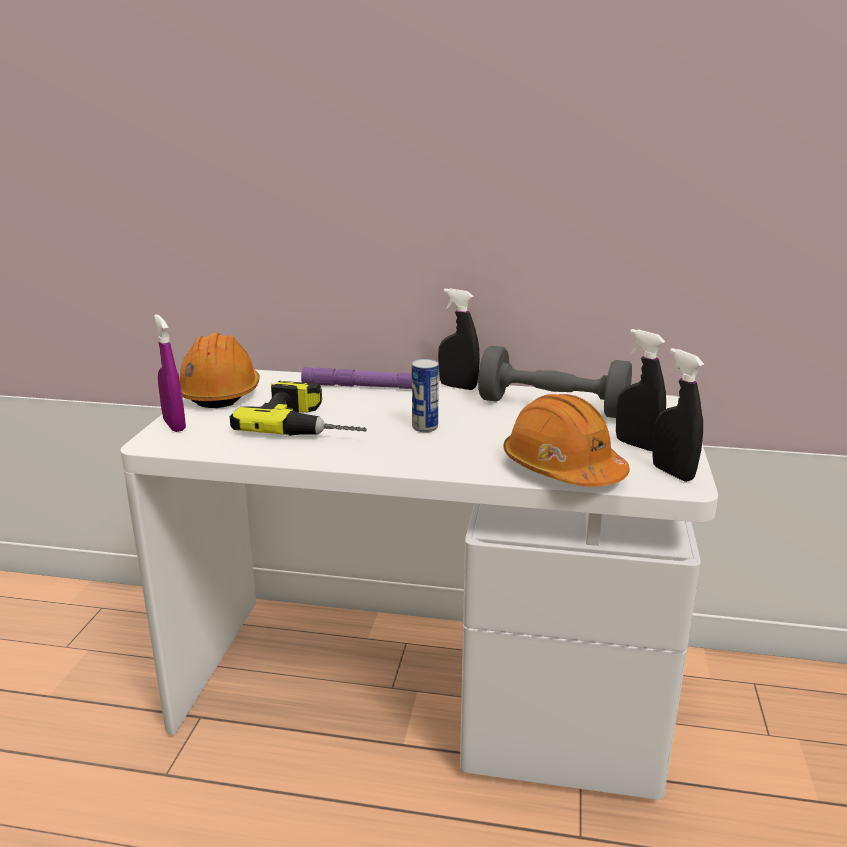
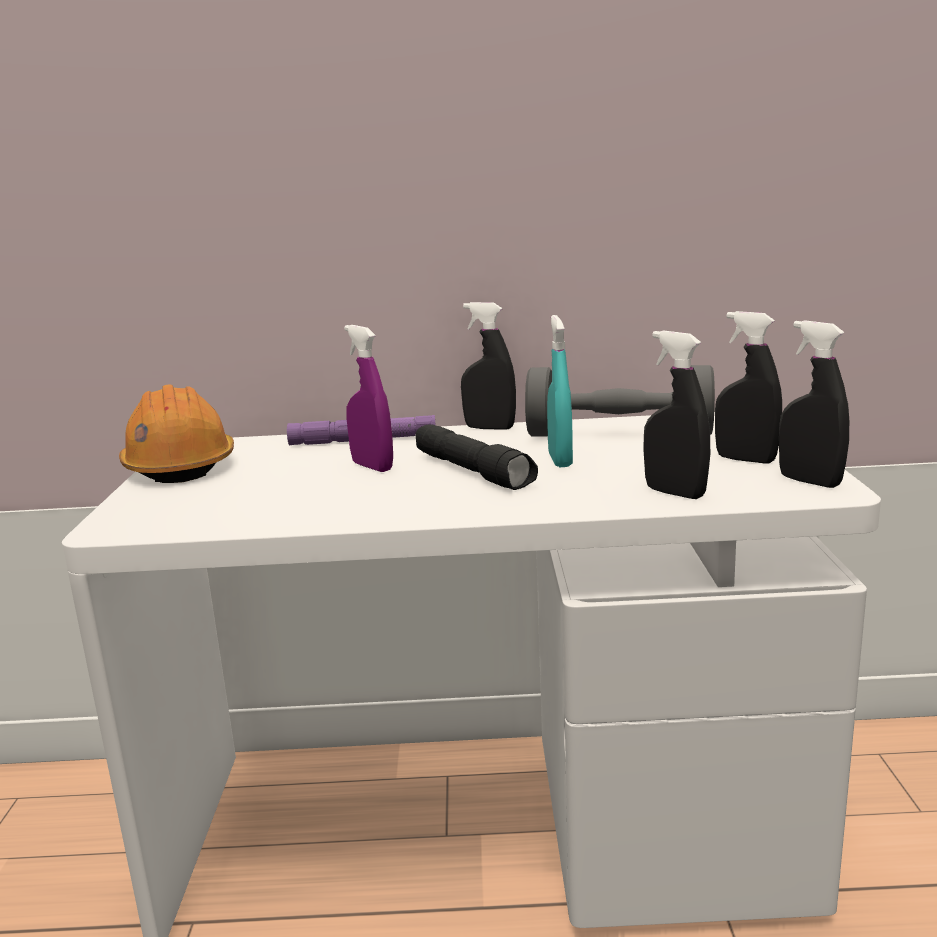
camera: 10 degrees left, 5 degrees down
purple spray bottle [154,314,186,432] -> purple spray bottle moved to [344,325,393,472]
power drill [229,381,367,436] -> none
can [412,359,439,432] -> black flashlight [416,424,538,490]
orange hard hat [503,394,630,487] -> black spray bottle [643,330,710,499]
none -> turquoise spray bottle [547,315,573,467]

